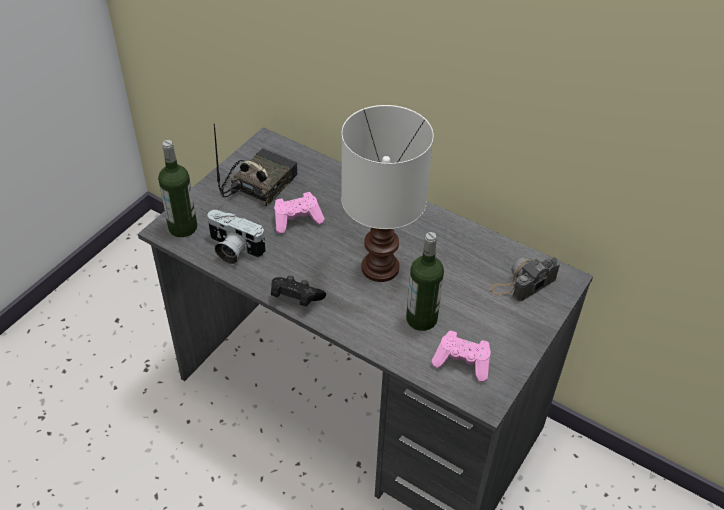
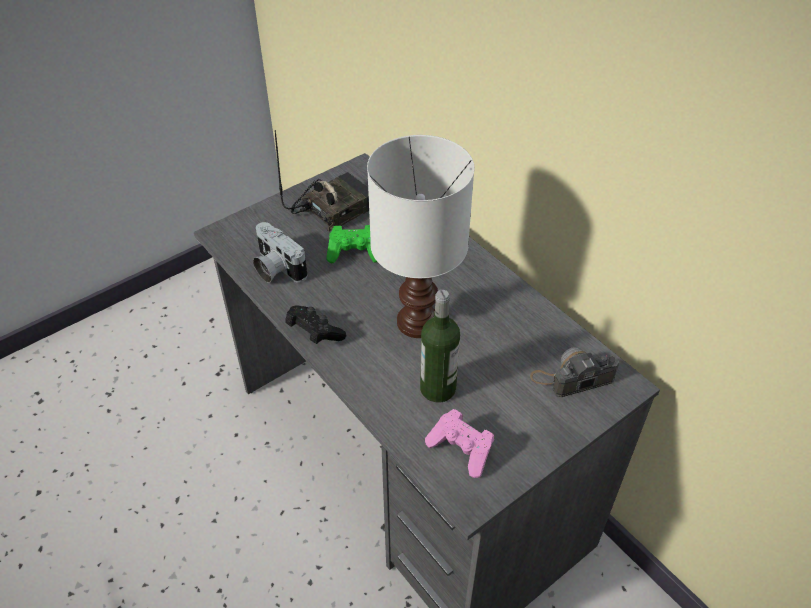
camera: 20 degrees right, 0 degrees up
bottle [158,140,197,237] -> none
pink game controller [274,192,325,234] -> green game controller [326,225,377,263]

